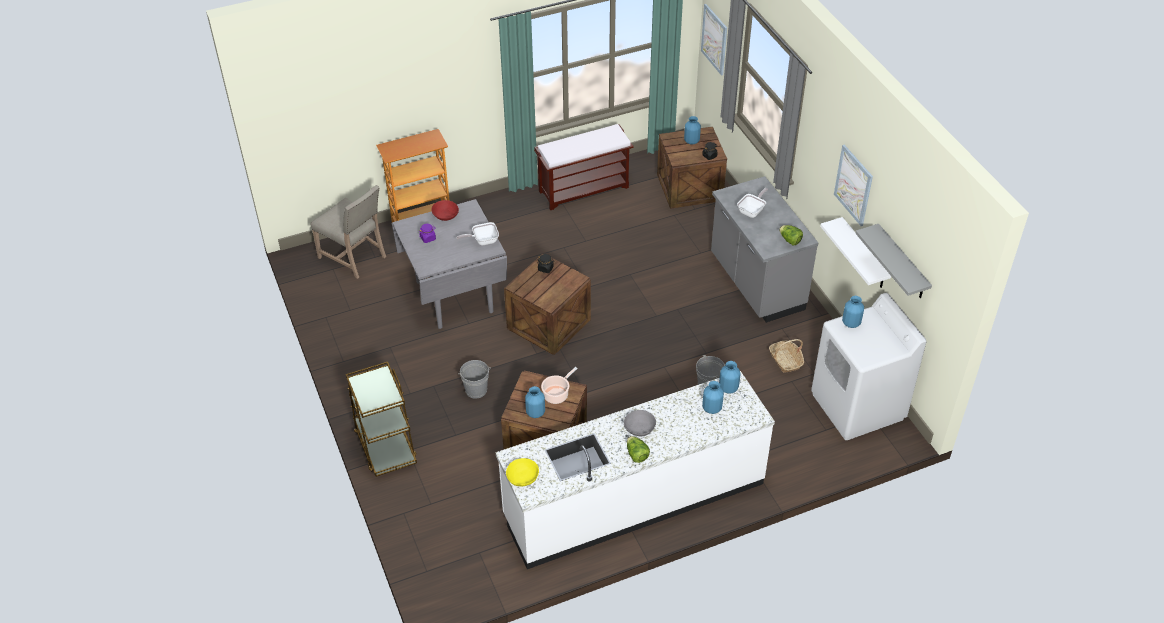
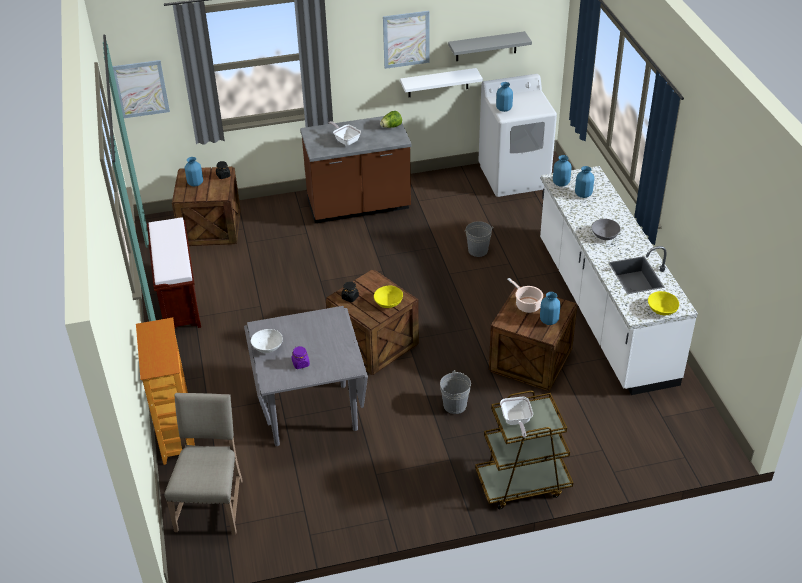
camera: 80 degrees left, 5 degrees down
beige chair [311,185,386,279] -> beige chair turned 45 degrees counterclockwise [164,393,243,534]
red bowl [431,200,459,221] -> white bowl [251,329,283,353]
frying pan [456,222,499,245] -> frying pan moved to [500,397,533,438]
lettuce [627,436,650,463] -> none
grey counter [711,176,818,323] -> brown counter [300,116,412,223]
basket [769,339,804,373] -> none
none -> yellow bowl [374,286,403,308]

